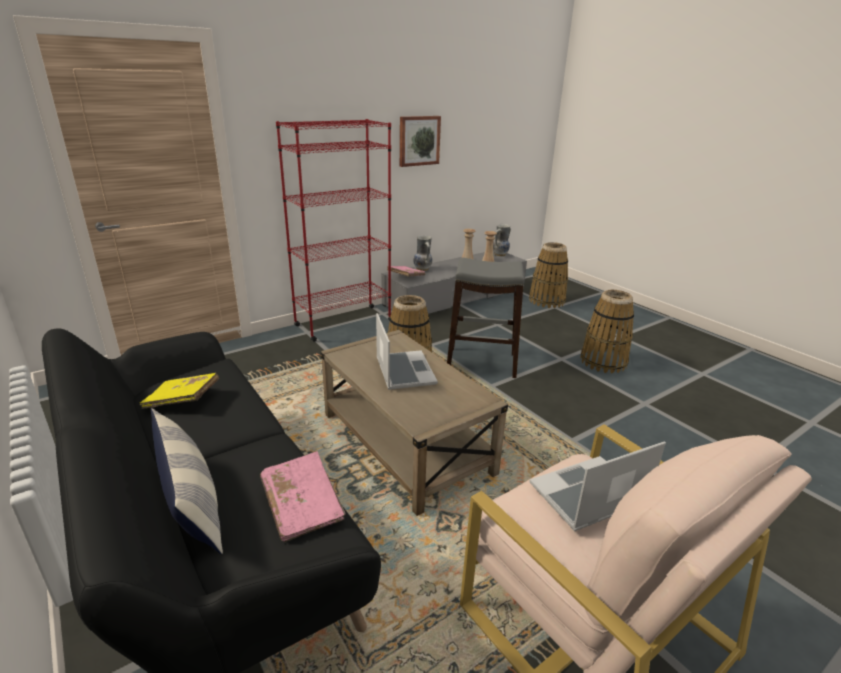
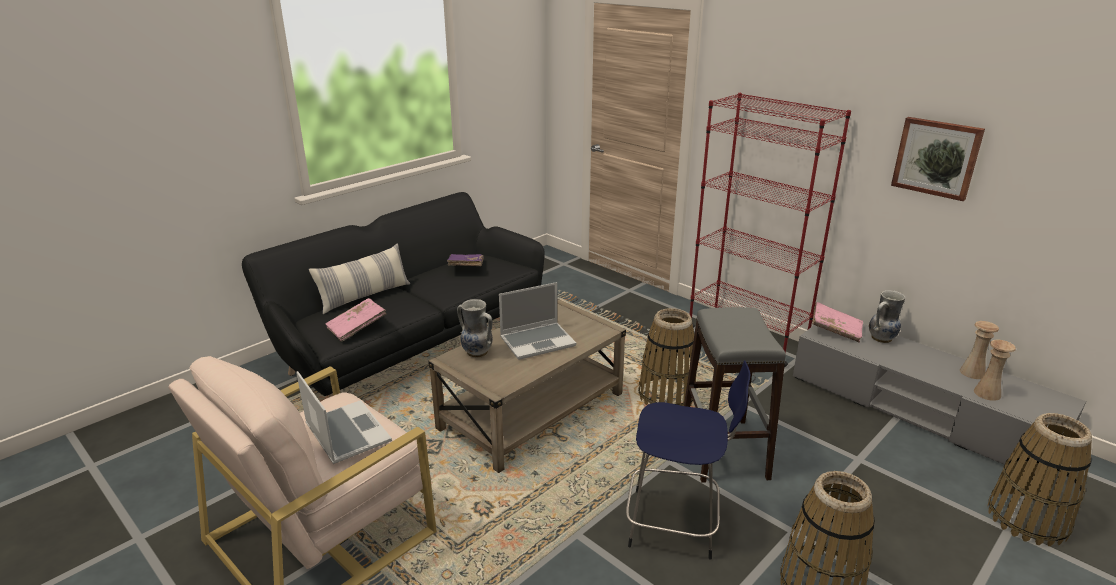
camera: 80 degrees right, 0 degrees up
yellow book [140,373,219,409] -> purple book [447,254,484,266]
vase [493,224,511,256] -> vase moved to [457,299,493,358]
none -> blue stool [626,361,750,560]

